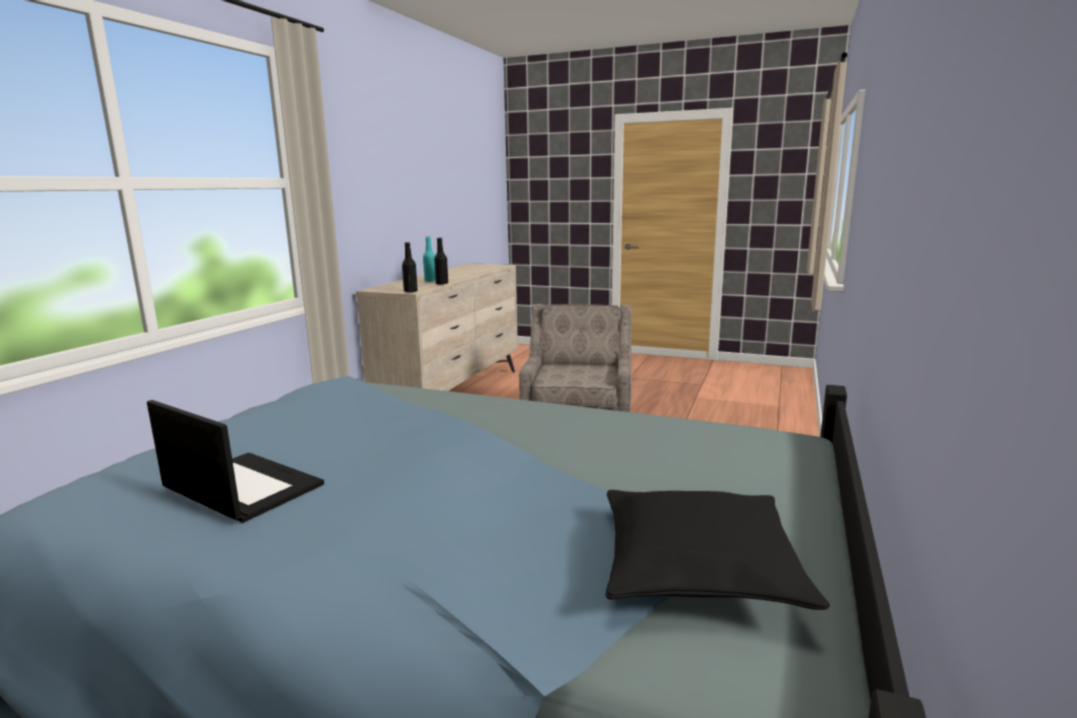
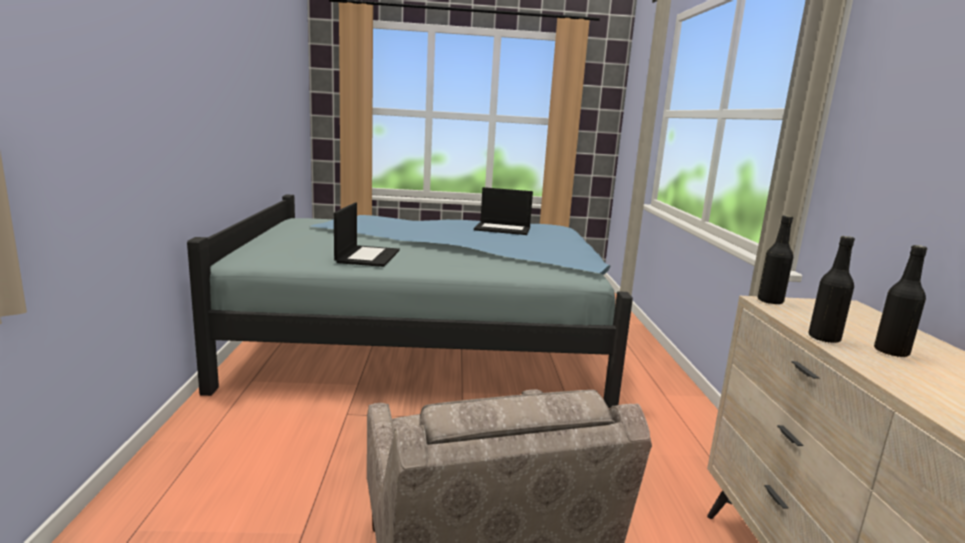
camera: 155 degrees right, 0 degrees up
turquoise bottle [423,236,435,282] -> black bottle [874,245,927,357]
black pillow [606,490,830,610] -> none
none -> laptop [334,203,400,267]

